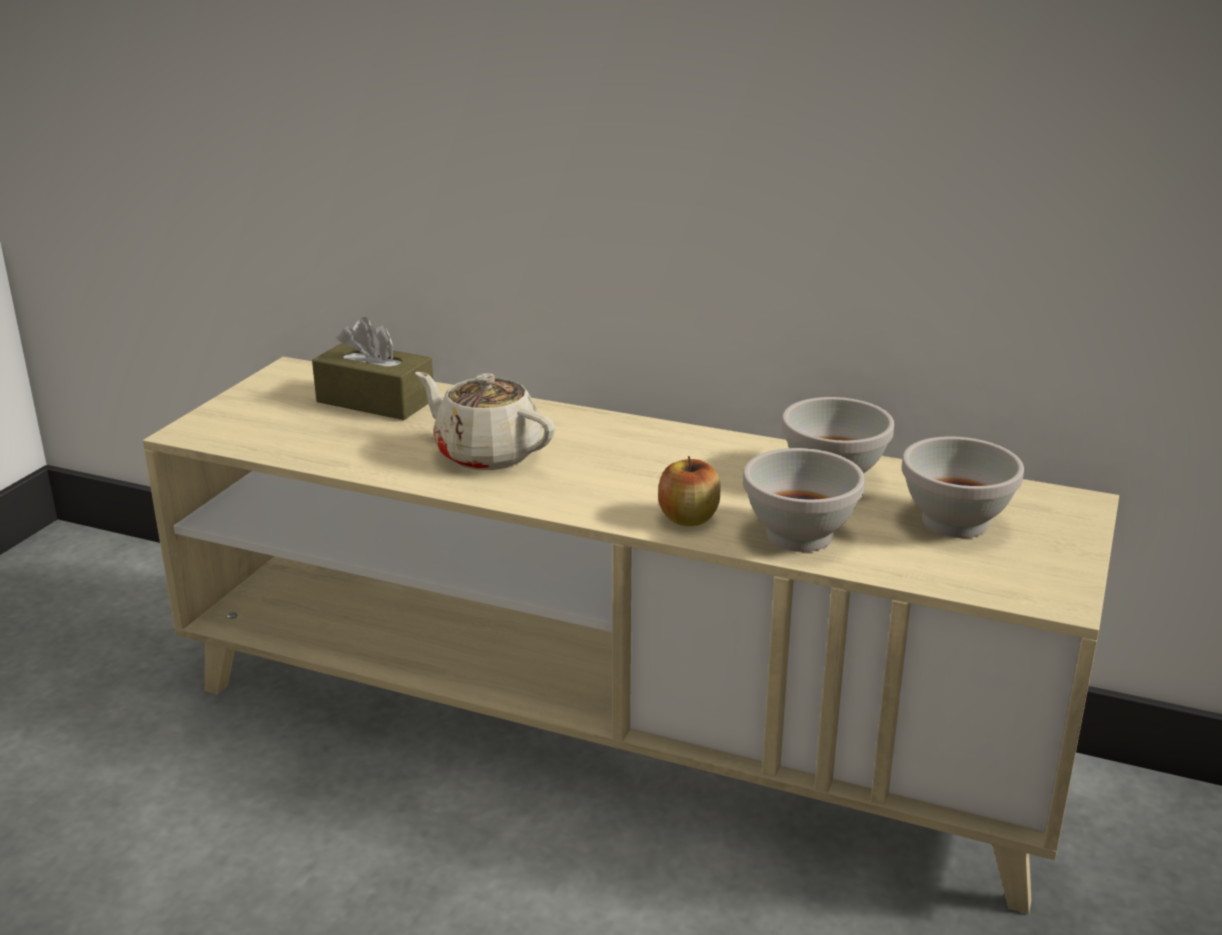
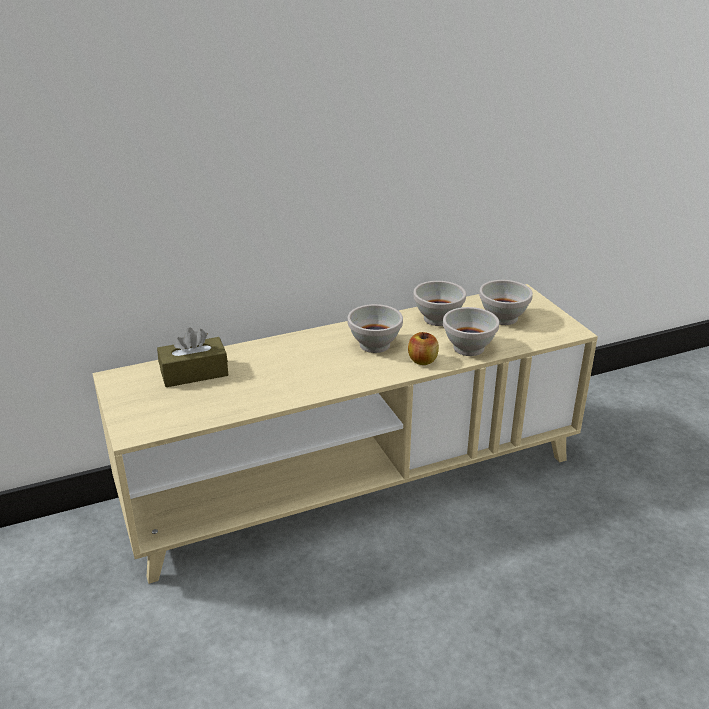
camera: 45 degrees left, 5 degrees up
beige teapot [415,372,555,470] -> none
none -> white bowl [348,304,403,353]

